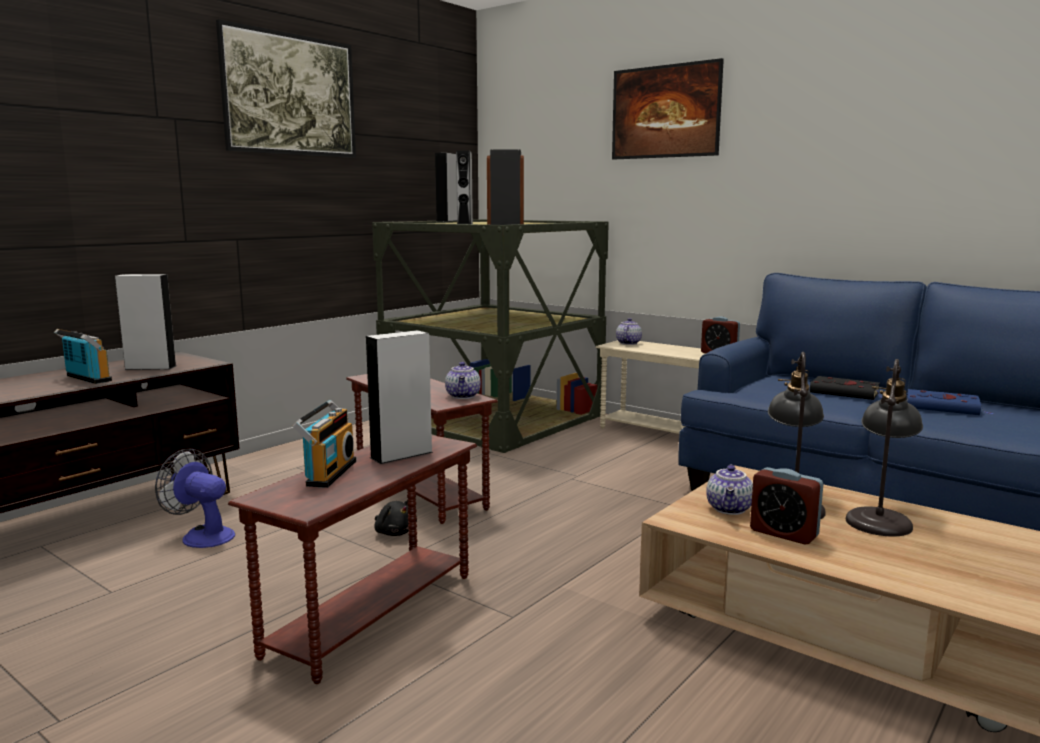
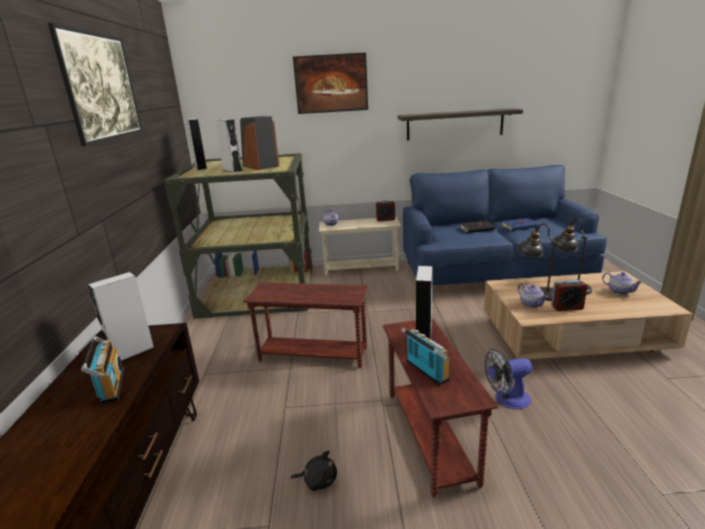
camera: 40 degrees left, 10 degrees up
radio [54,329,112,384] -> radio turned 75 degrees clockwise [81,336,125,404]
fan [155,449,235,548] -> fan moved to [484,349,532,409]
black plush toy [374,500,417,536] -> black plush toy moved to [291,451,337,491]
teapot [445,362,481,399] -> teapot moved to [602,272,643,295]
none -> shelf [398,108,523,141]

